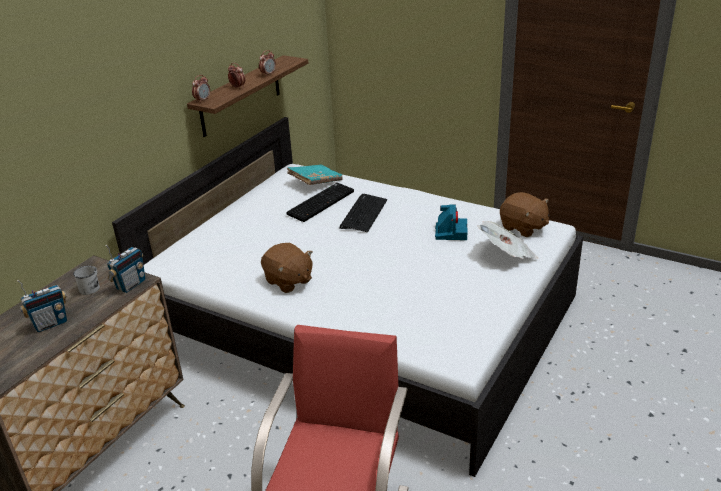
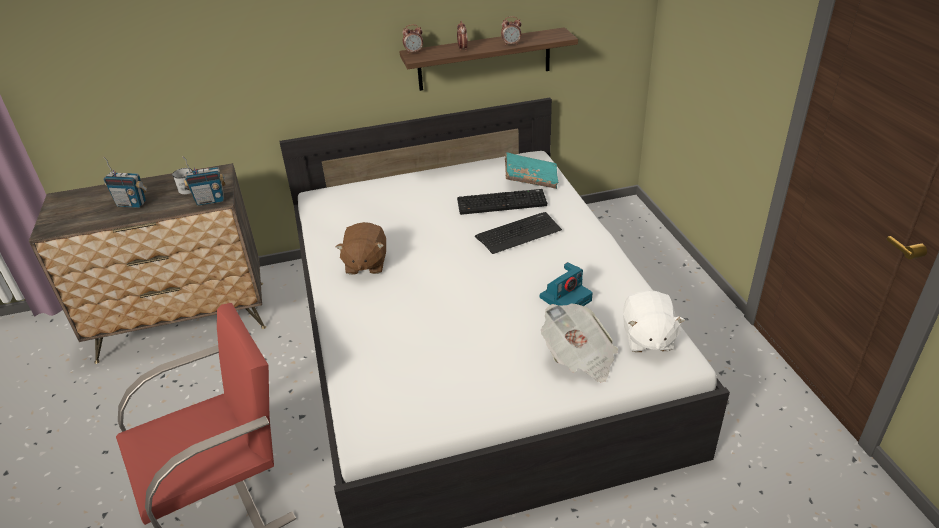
camera: 45 degrees right, 5 degrees up
brown plush toy [500,192,549,237] -> white plush toy [623,290,685,352]

